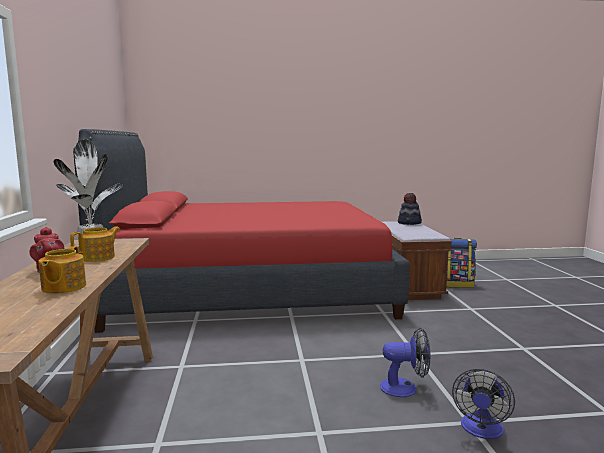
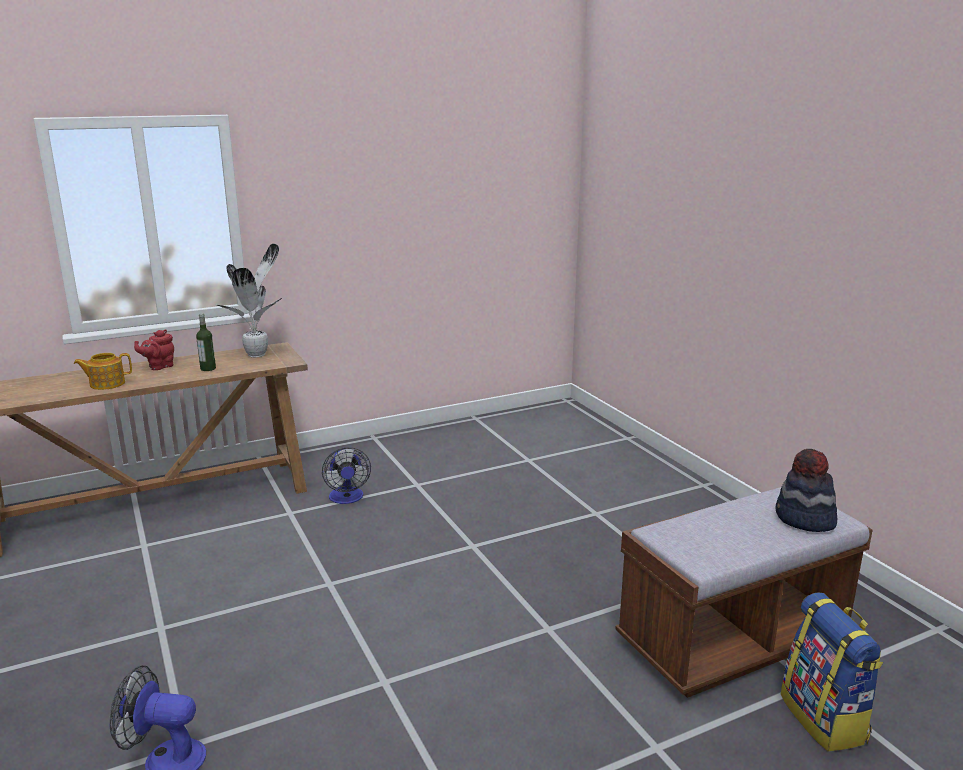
camera: 70 degrees right, 10 degrees up
teapot [70,227,120,262] -> bottle [196,314,216,371]
red bed [73,129,410,333] -> none
fan [380,328,430,397] -> fan moved to [322,447,371,504]

